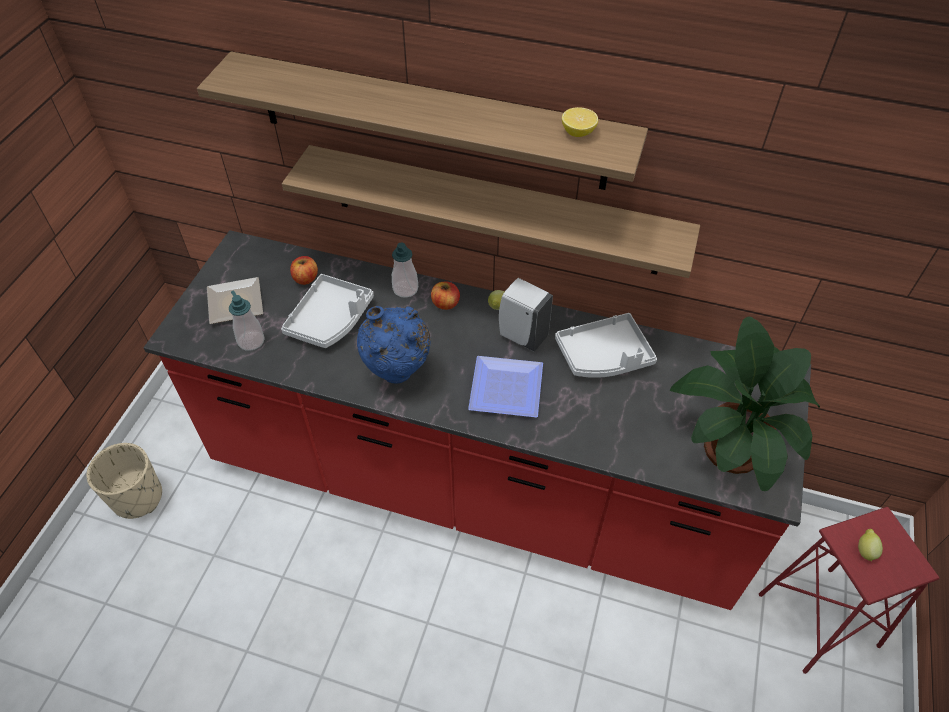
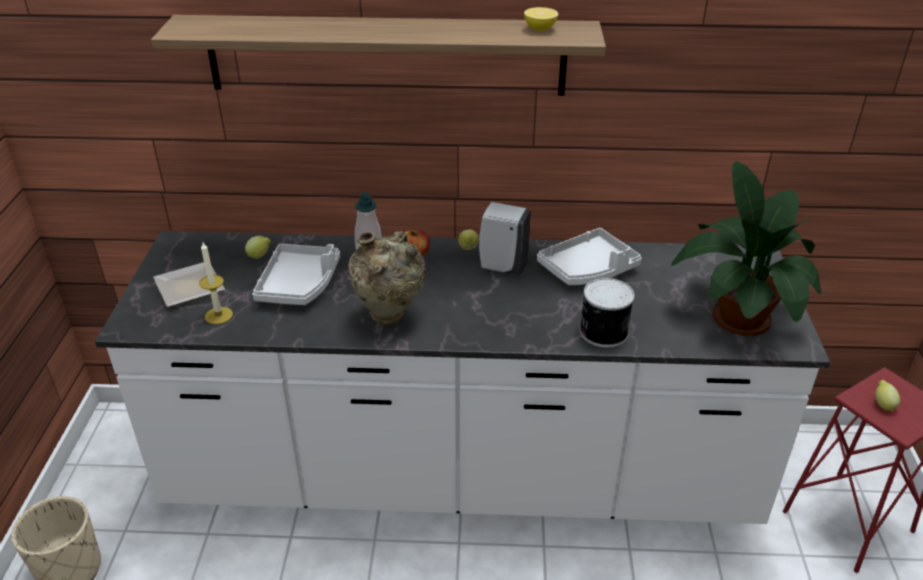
camera: 15 degrees left, 15 degrees down
red counter [144,230,811,610] -> white counter [95,231,830,524]
soap dispenser [229,291,265,351] -> candle [199,242,233,324]
shelf [282,145,700,278] -> none
apple [290,256,318,285] -> lemon [245,236,271,259]
blue vase [357,306,431,384] -> beige vase [348,231,426,324]
plate [468,356,543,417] -> none
none -> can [580,278,635,348]

